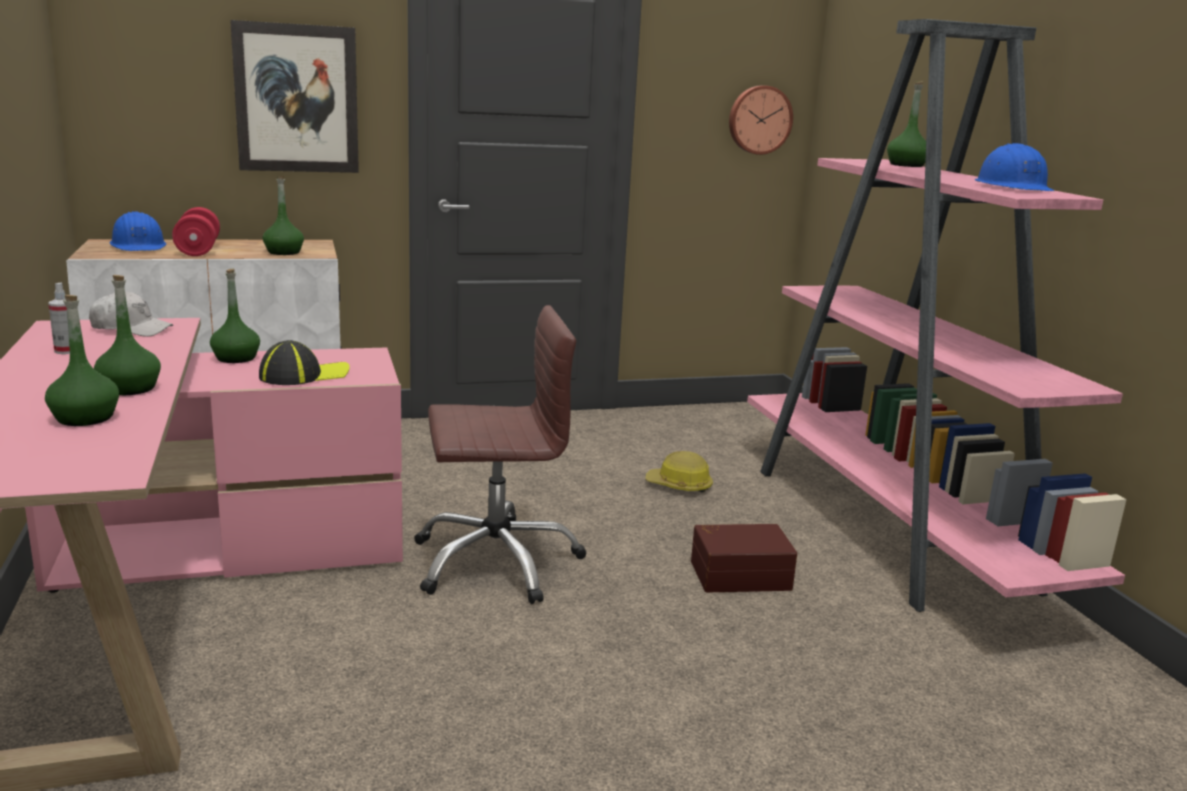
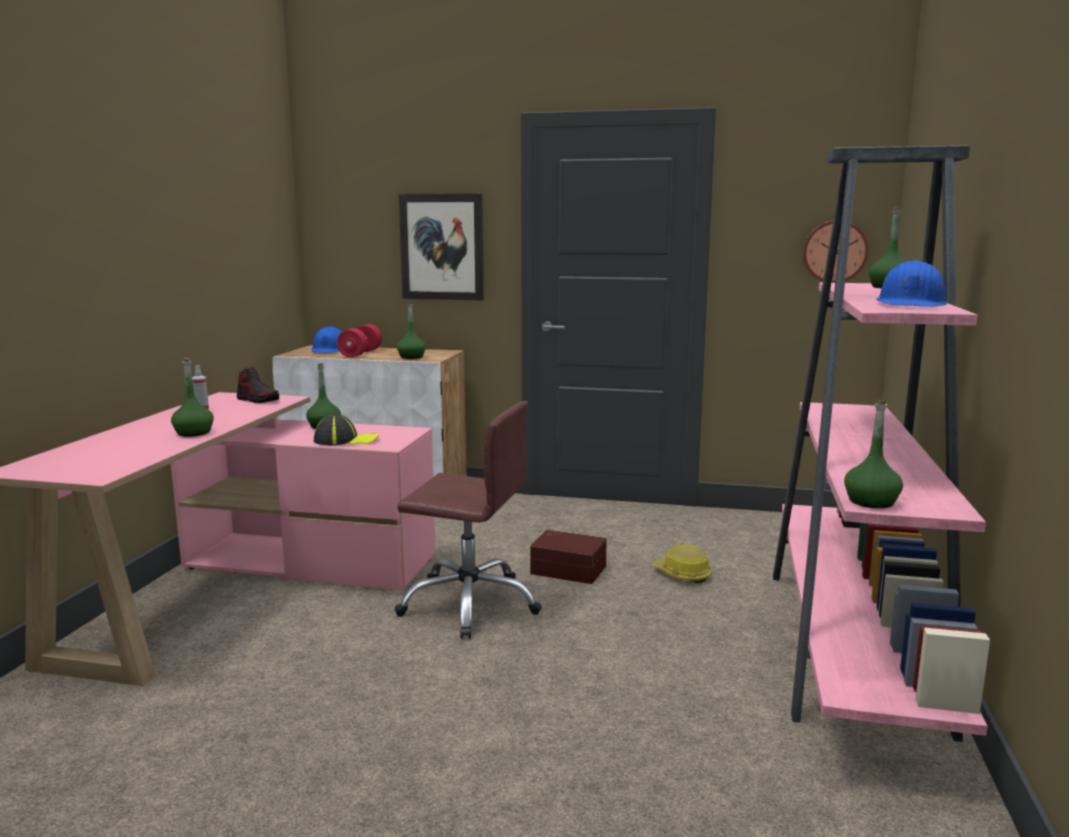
camera: 30 degrees right, 5 degrees down
green bottle [45,295,119,426] -> green bottle moved to [844,400,903,508]
white cap [89,292,173,337] -> shoe [237,366,279,403]
brown storage box [691,524,797,593] -> brown storage box moved to [530,530,607,584]

